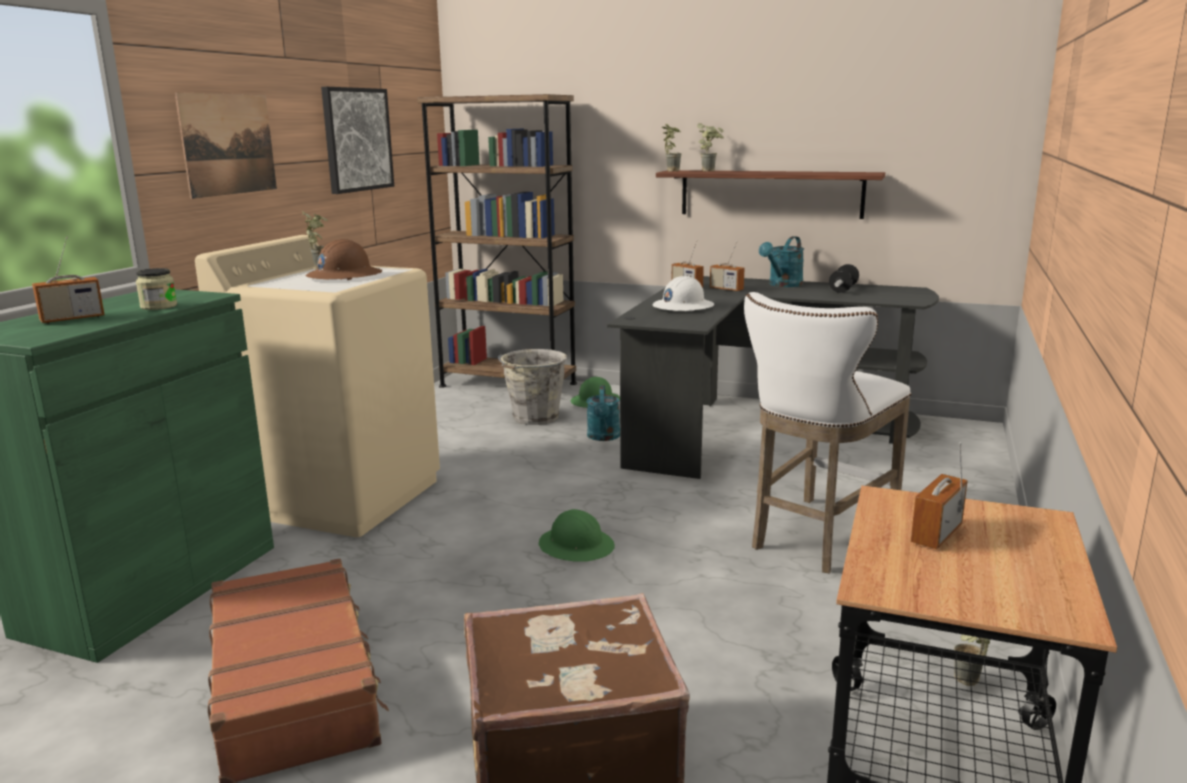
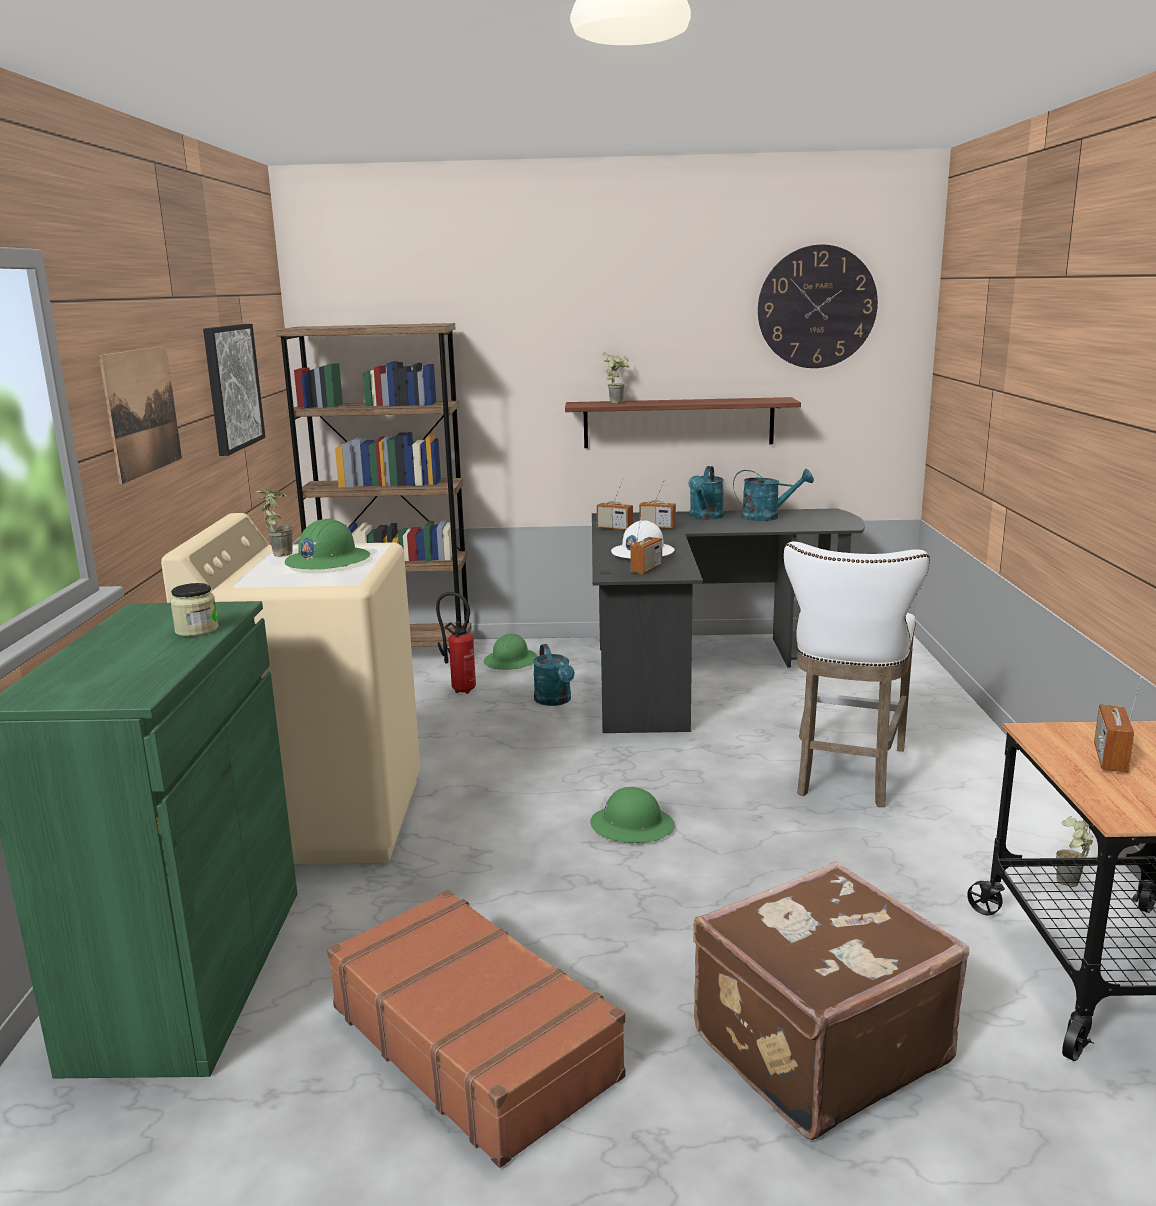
camera: 20 degrees left, 0 degrees up
radio [32,236,105,324] -> radio moved to [631,509,662,574]
brown hard hat [305,239,382,280] -> green hard hat [285,519,370,569]
grey bucket [498,349,567,425] -> fire extinguisher [436,592,476,694]
potted plant [662,124,682,172] -> none
dumbbell [829,264,859,293] -> turquoise watering can [733,469,814,521]
none -> wall clock [758,244,878,368]

